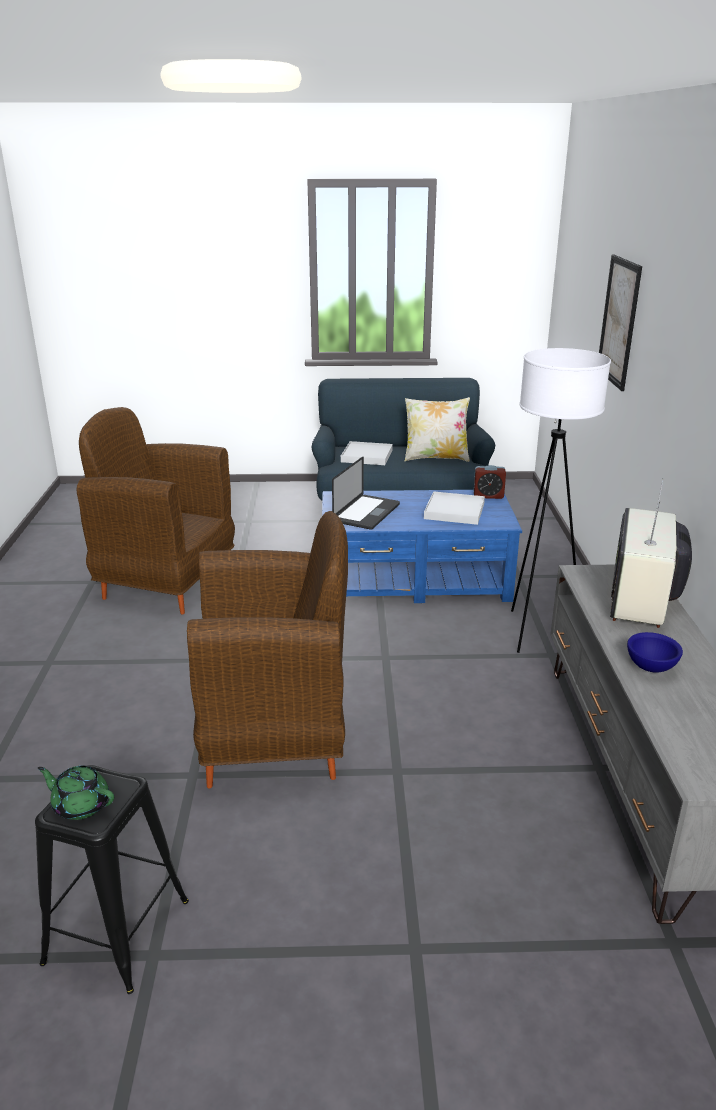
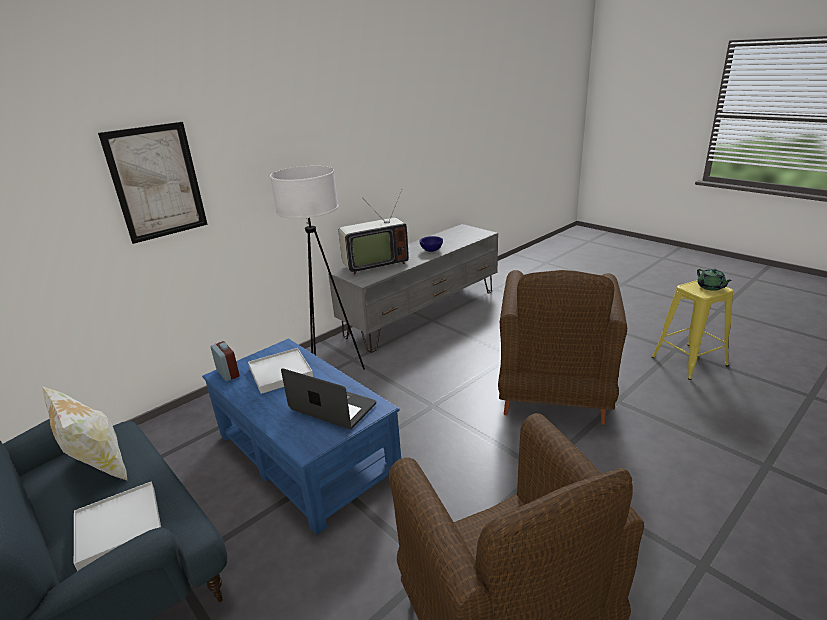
camera: 130 degrees left, 0 degrees up
black stool [35,765,189,994] -> yellow stool [652,280,733,380]
brown armchair [187,511,348,789] -> brown armchair turned 120 degrees counterclockwise [498,270,627,425]
laptop [332,457,400,530] -> laptop turned 45 degrees clockwise [281,368,376,429]

